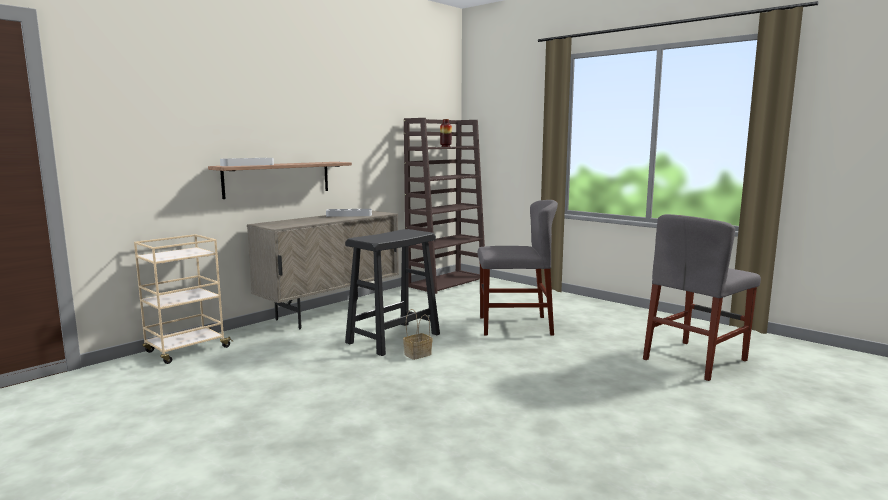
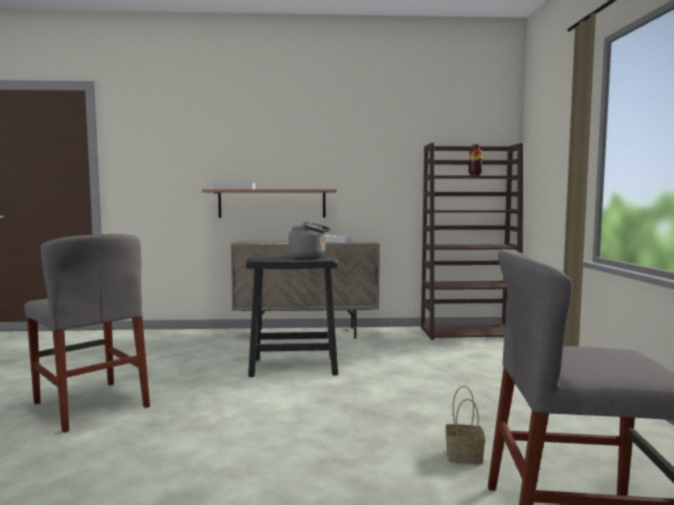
camera: 45 degrees right, 5 degrees down
beige cart [134,234,233,364] -> none
basket [403,309,432,360] -> basket moved to [445,386,485,464]
grey chair [478,200,558,335] -> grey chair moved to [24,234,150,433]
none -> grey kettle [289,222,331,259]

